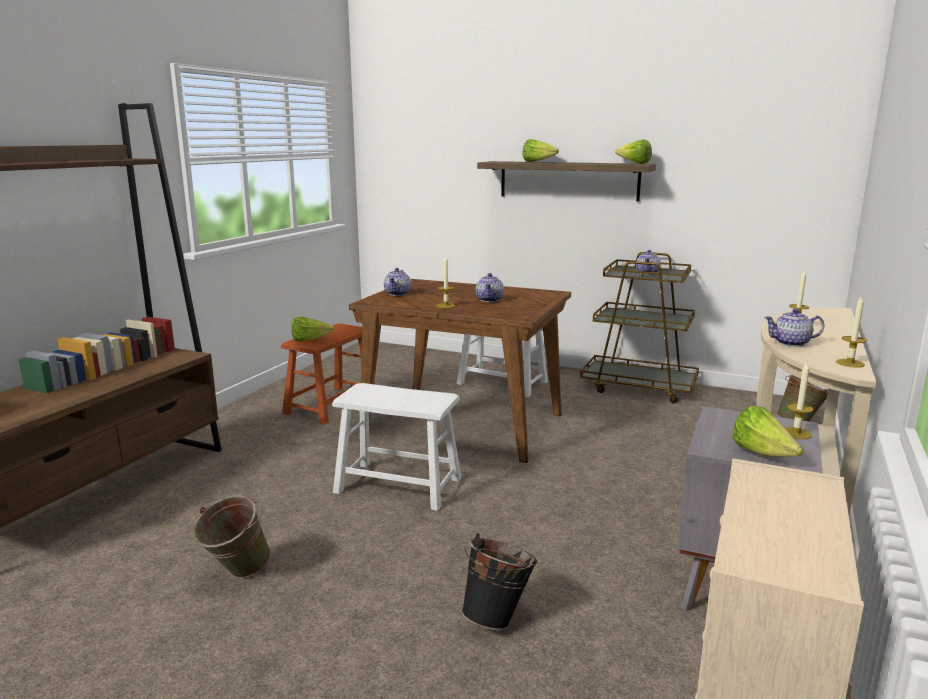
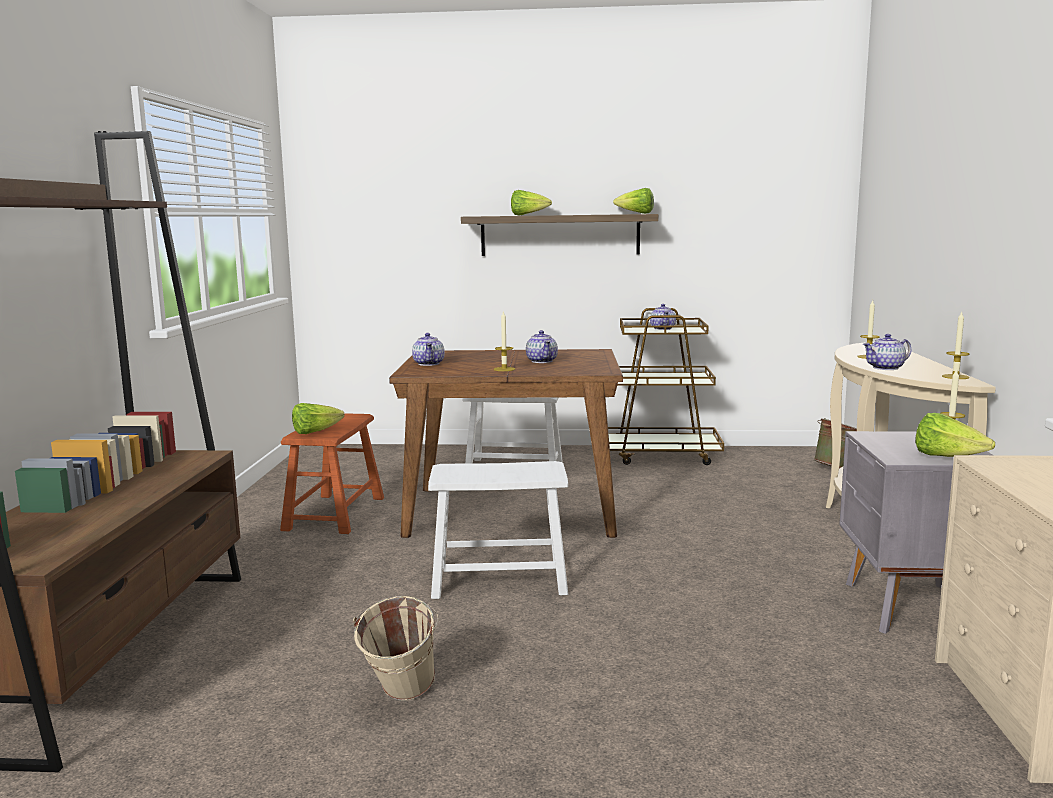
camera: 20 degrees left, 5 degrees down
green bucket [193,495,271,578] -> beige bucket [353,596,438,701]
black bucket [461,533,538,630] -> none

